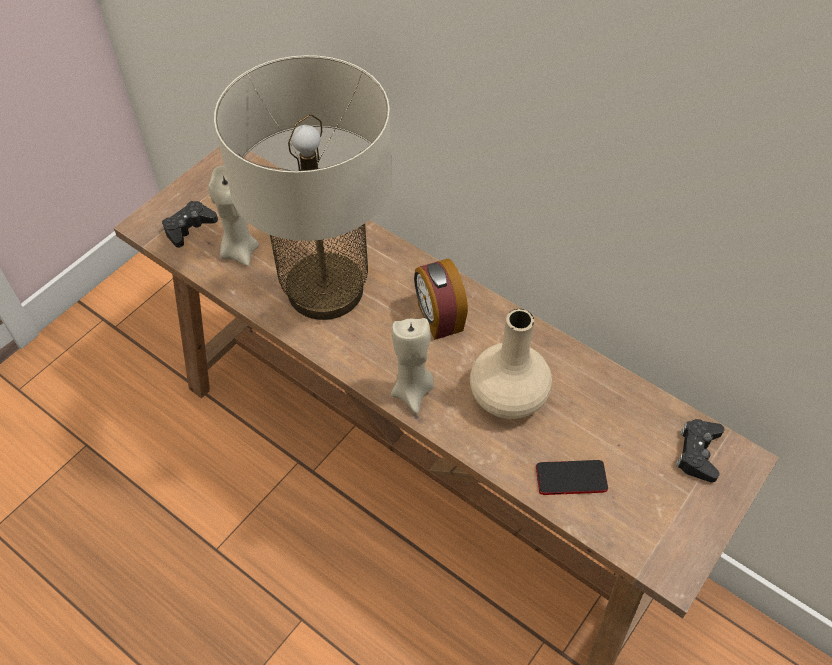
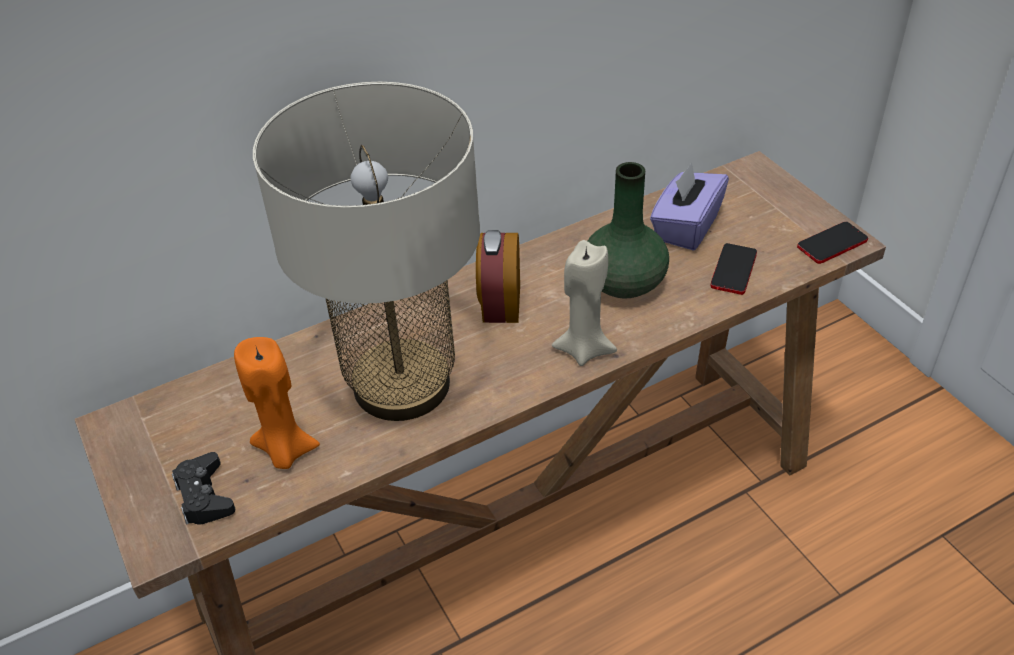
camera: 65 degrees left, 10 degrees down
beige candle [208,165,259,266] -> orange candle [234,337,320,469]
alarm clock [414,258,468,340] -> alarm clock turned 90 degrees clockwise [476,230,520,323]
beige vase [470,309,552,419] -> green vase [588,162,669,298]
black game controller [676,419,724,483] -> none
none -> purple tissue box [650,162,729,250]
none -> phone [797,222,868,264]

